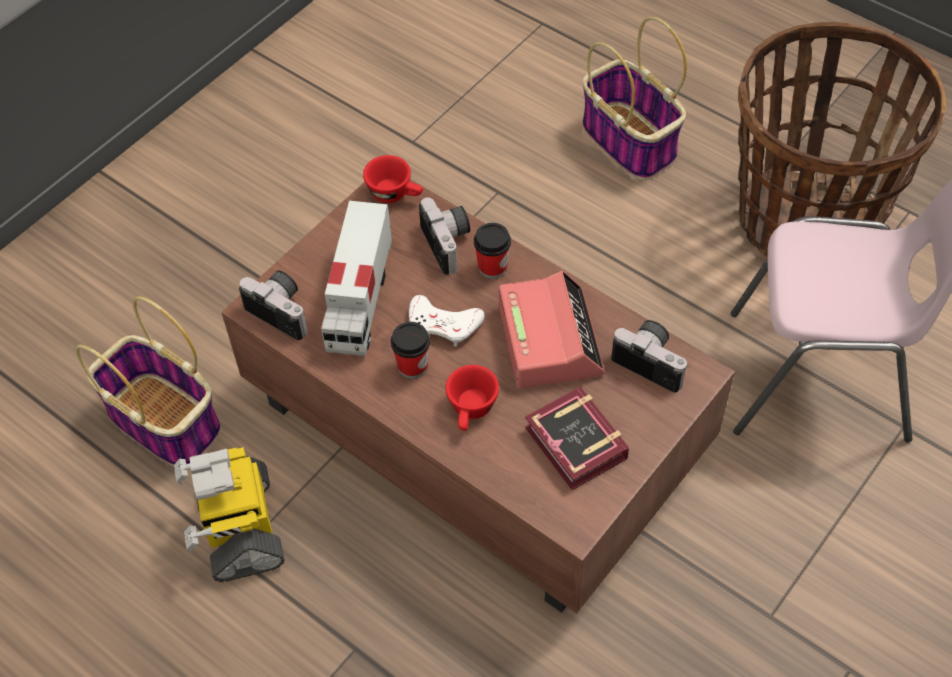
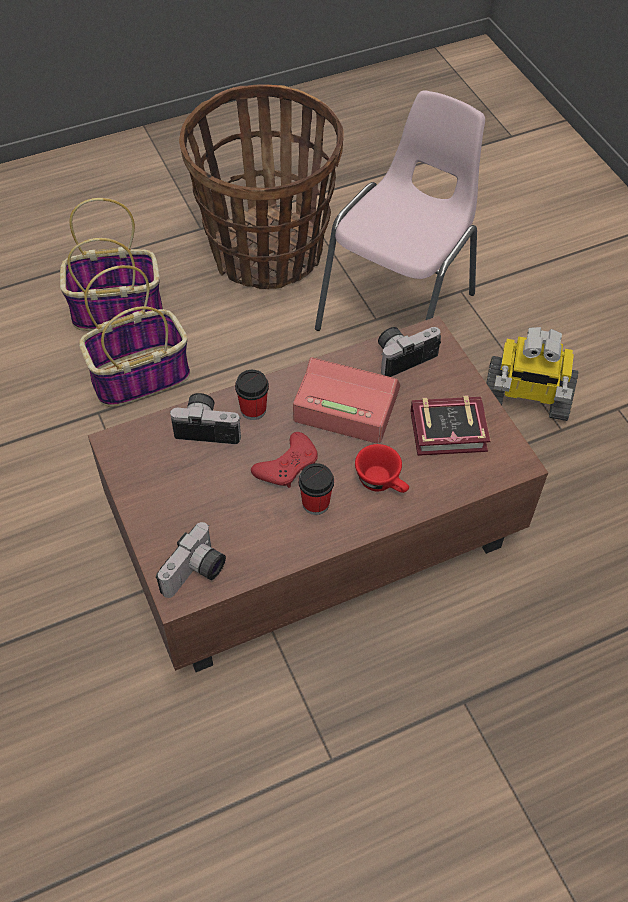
camera: 65 degrees left, 0 degrees up
basket [76,296,221,466] -> basket moved to [79,265,190,407]
toy robot [174,447,285,582] -> toy robot moved to [486,327,579,421]
camera [239,271,308,340] -> camera turned 150 degrees clockwise [156,522,226,598]
toy truck [321,201,392,356] -> none
red cup [363,155,423,203] -> none
white game controller [409,295,485,346] -> red game controller [251,432,318,488]

